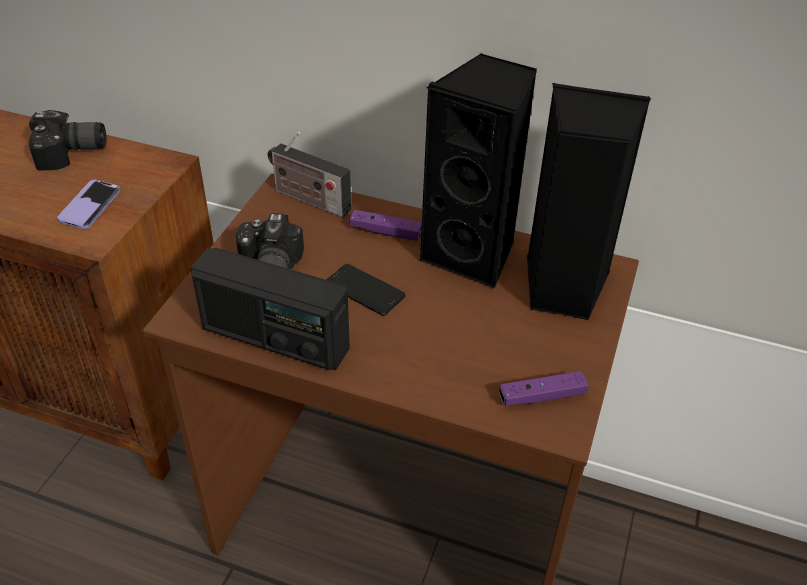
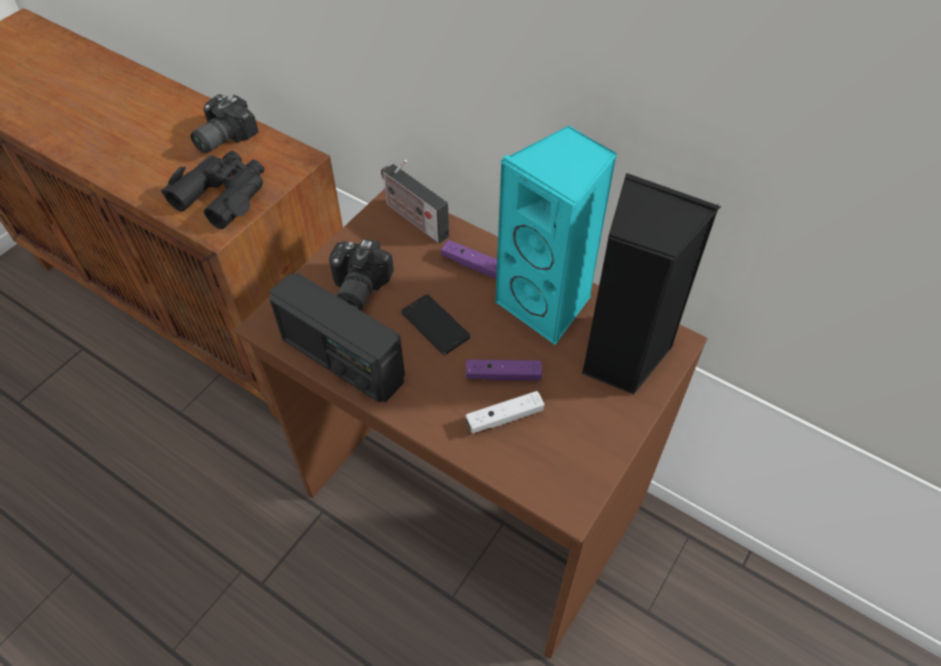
camera: 15 degrees right, 10 degrees up
camera [29,110,106,171] -> camera turned 120 degrees clockwise [190,94,259,154]
phone [57,180,120,229] -> black binoculars [161,151,264,229]
black speaker [420,53,537,288] -> turquoise speaker [495,125,617,345]
purple game controller [499,371,588,406] -> purple game controller moved to [466,359,542,381]
none -> white game controller [466,391,544,434]

